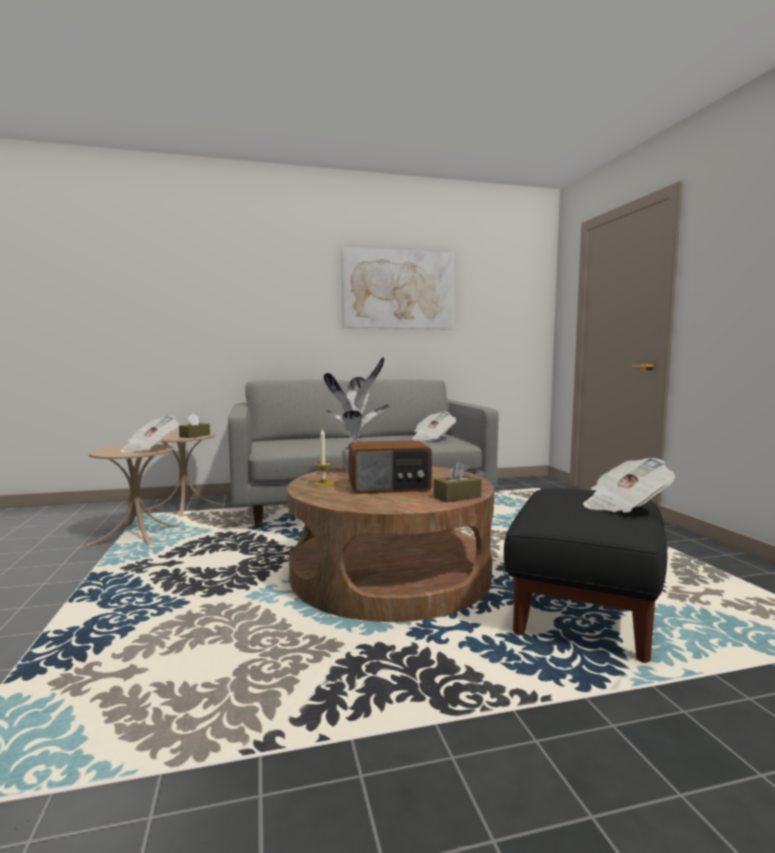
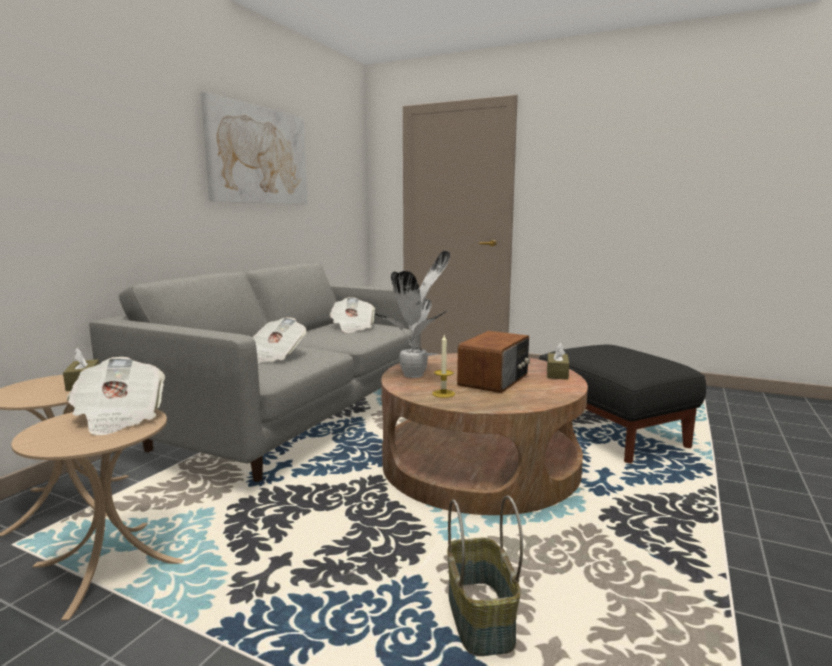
camera: 50 degrees left, 5 degrees up
newspaper [583,458,675,513] -> newspaper moved to [252,317,306,363]
none -> basket [447,496,523,656]

